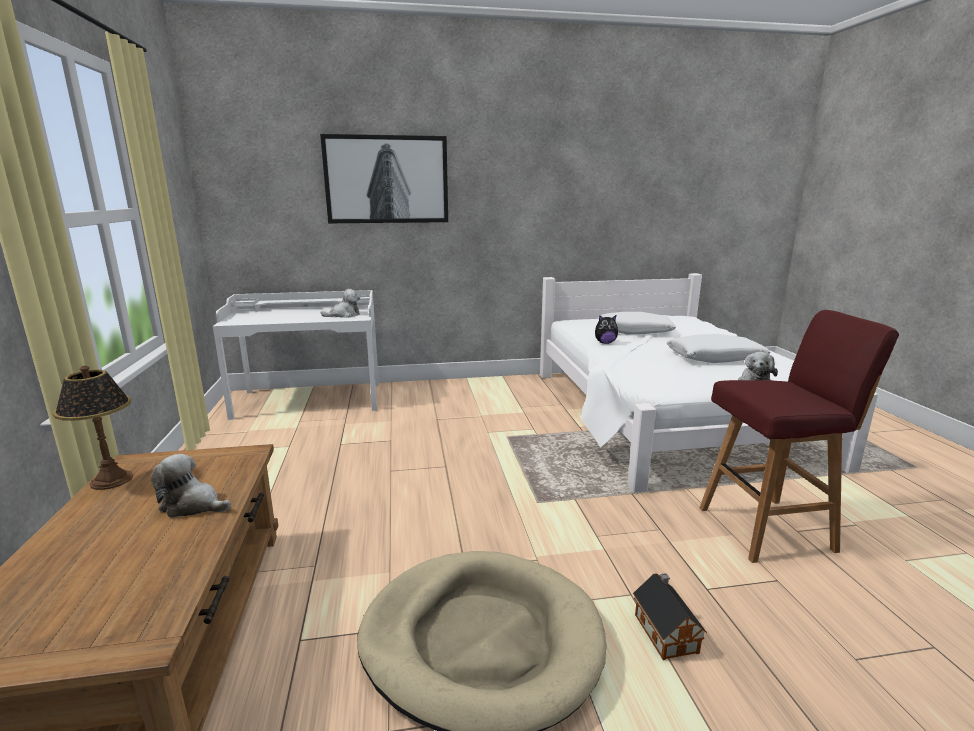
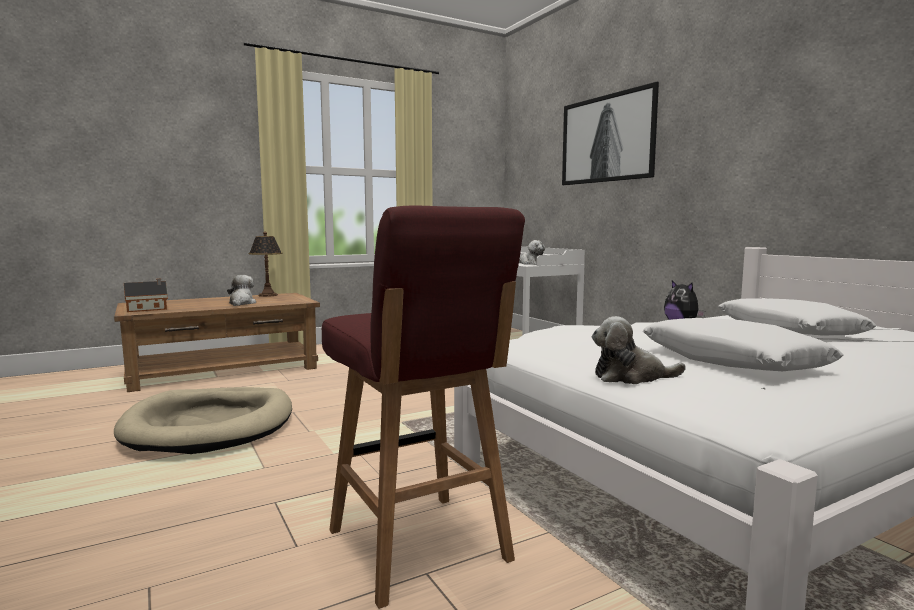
camera: 70 degrees right, 10 degrees down
toy house [633,573,707,660] -> toy house moved to [124,278,168,312]

